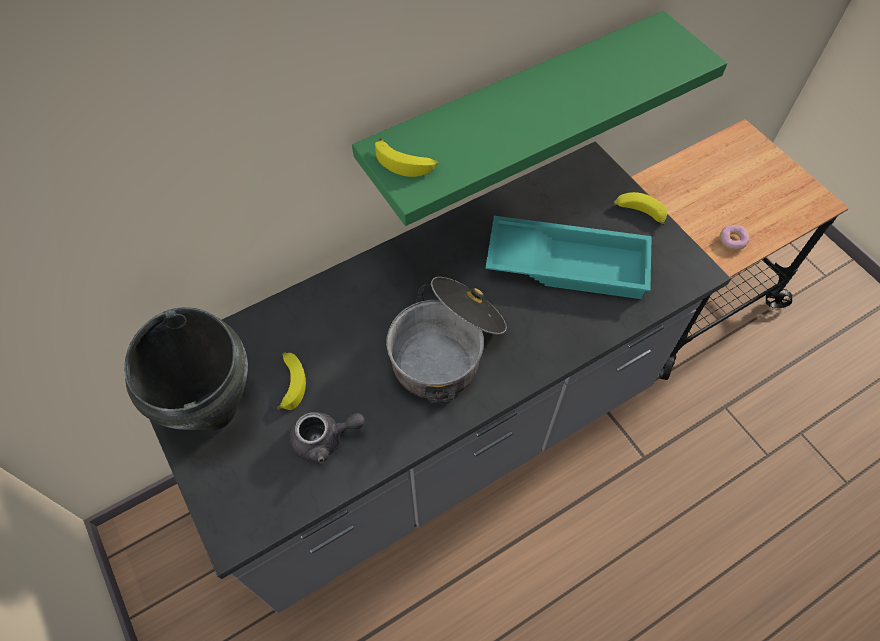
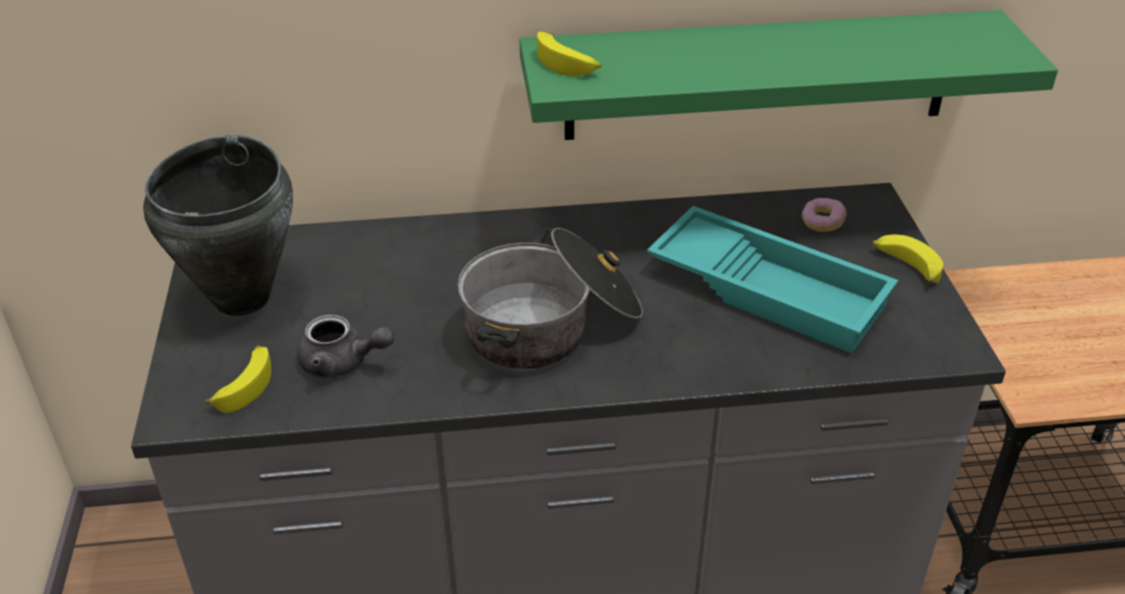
camera: 25 degrees right, 20 degrees down
banana [277,352,306,410] -> banana moved to [205,346,271,413]
donut [720,225,749,250] -> donut moved to [802,198,847,232]

